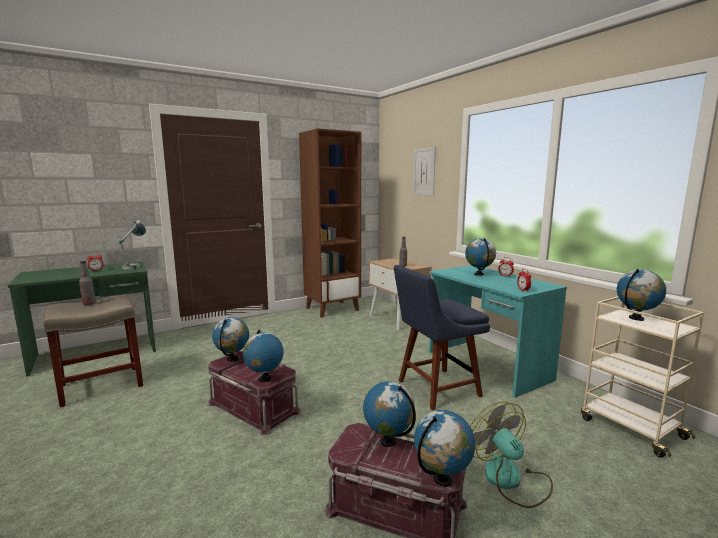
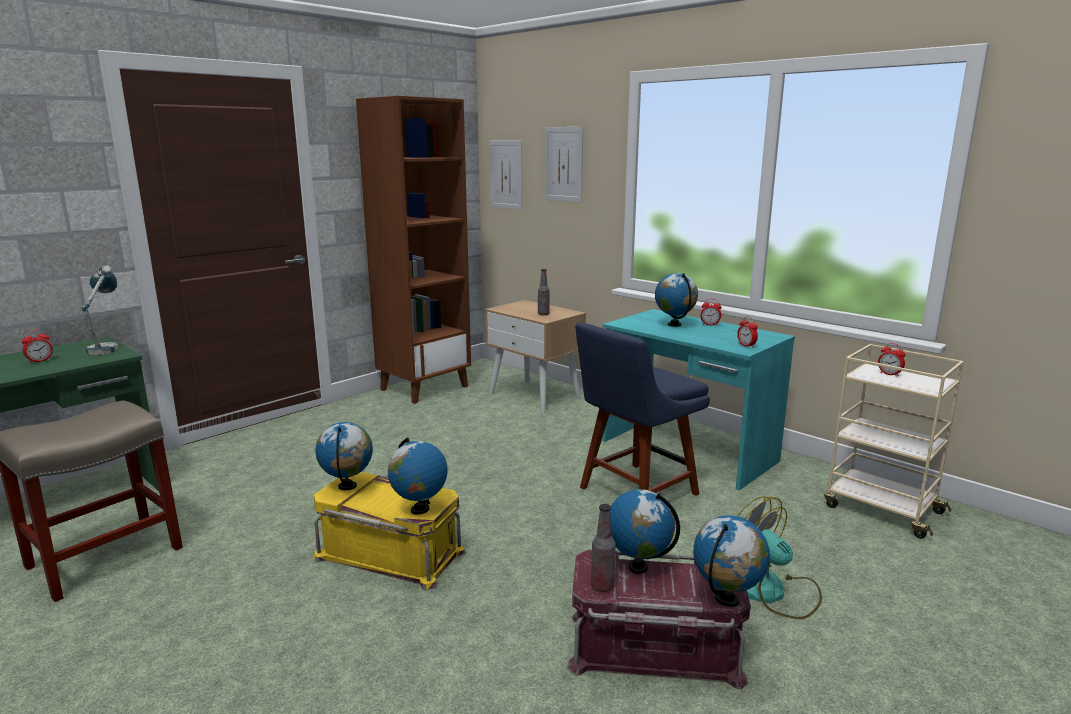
camera: 15 degrees left, 5 degrees up
bottle [79,261,96,305] -> bottle moved to [591,504,616,592]
red storage box [208,351,301,435] -> yellow storage box [313,472,466,590]
globe [617,269,666,321] -> alarm clock [878,343,905,377]
none -> picture [489,141,522,210]

